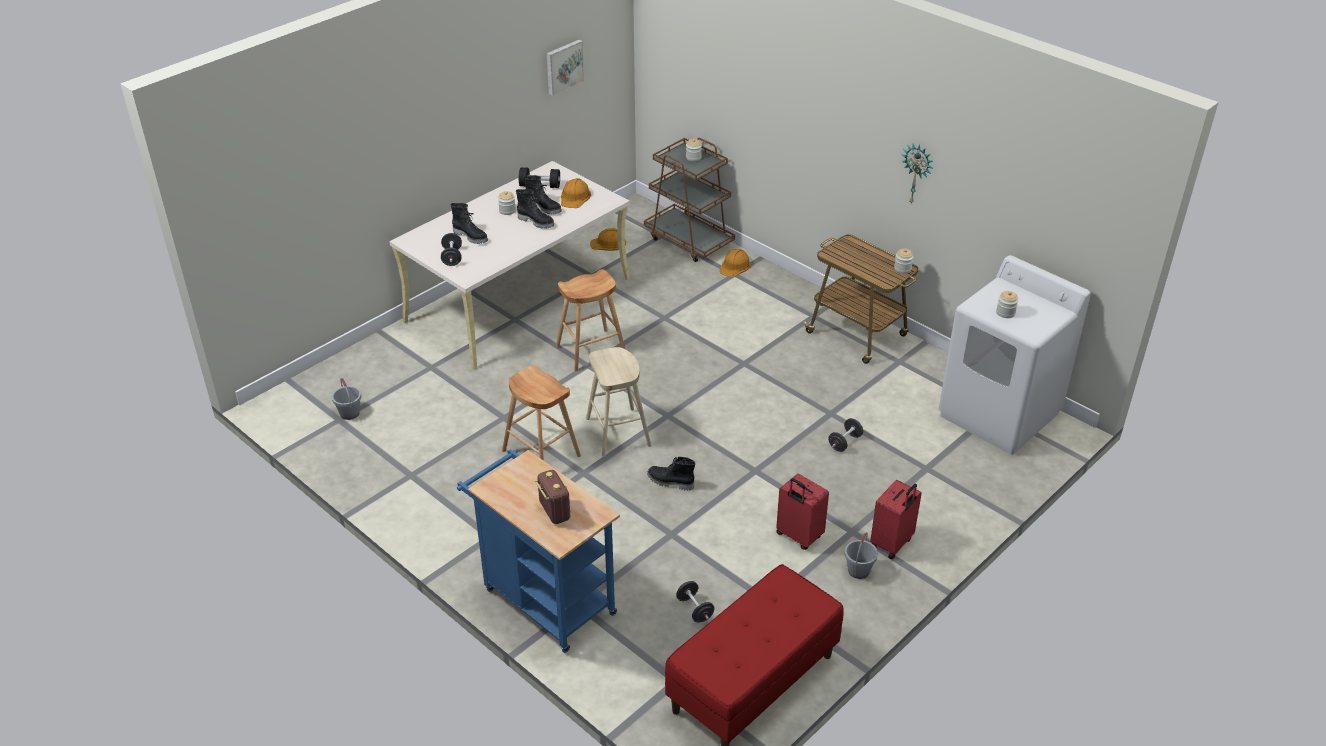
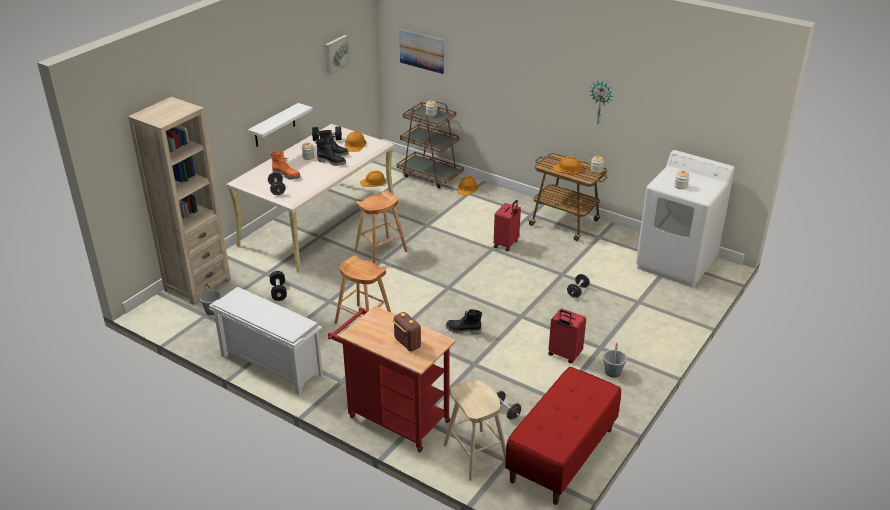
camera: 10 degrees left, 5 degrees down
black boot [450,203,488,244] -> orange boot [270,151,301,180]
blue cart [457,449,620,653] -> red cart [328,306,456,452]
beige stool [586,347,651,457] -> beige stool moved to [444,380,506,481]
red suitcase [870,480,922,560] -> red suitcase moved to [494,200,521,252]
none -> beige bookcase [128,97,231,305]
none -> white shoe rack [209,287,323,395]
none -> white shelf [248,103,313,147]
none -> black dumbbell [270,271,287,301]
none -> picture [399,29,444,74]
none -> orange hard hat [553,157,582,174]

